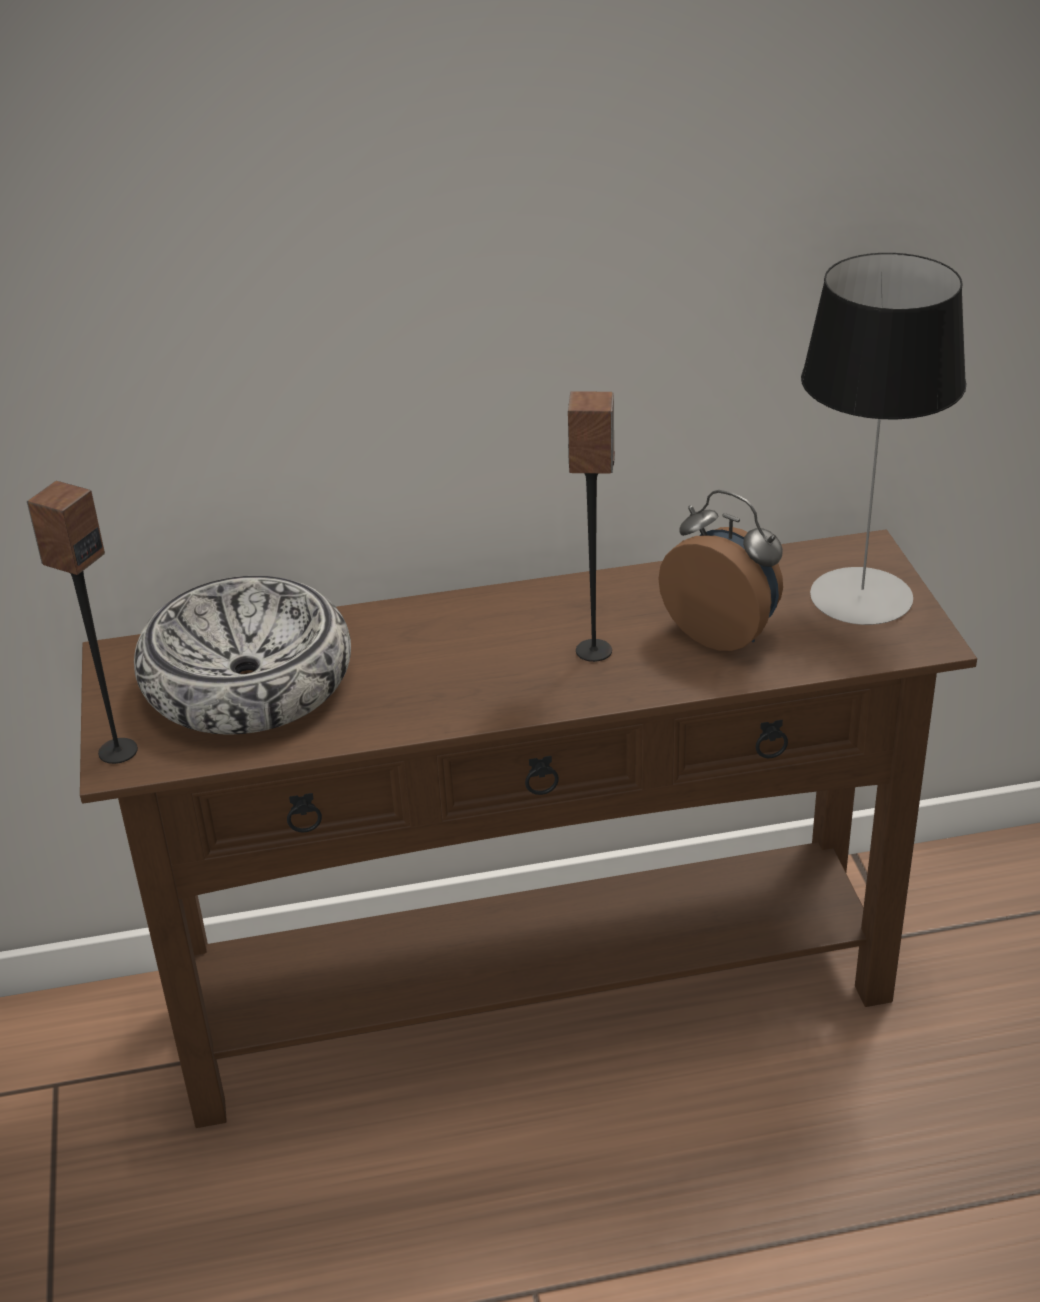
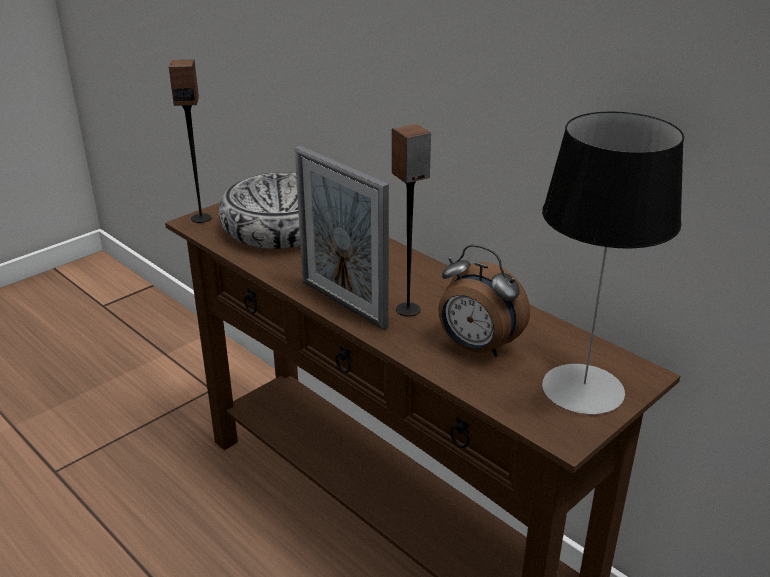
camera: 55 degrees right, 5 degrees down
alarm clock [658,490,783,651] -> alarm clock turned 120 degrees clockwise [438,244,530,357]
none -> picture frame [295,146,389,330]

